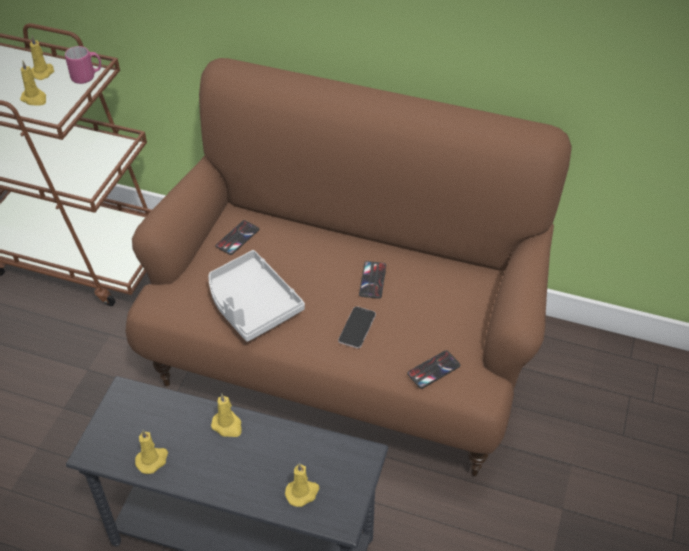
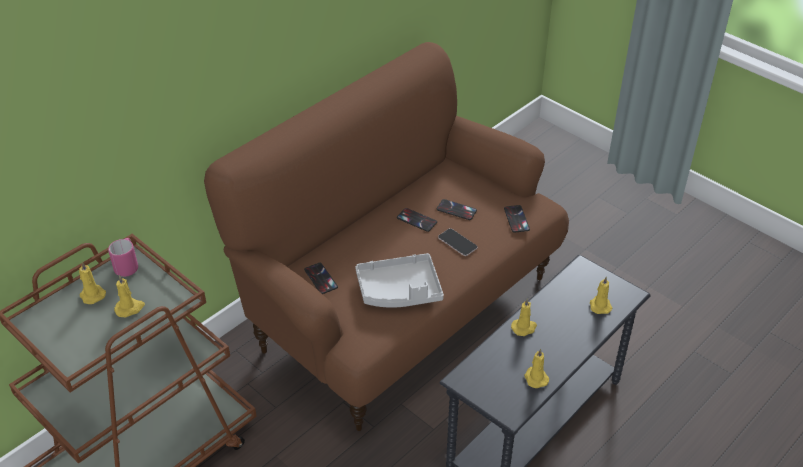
camera: 65 degrees left, 5 degrees down
none -> phone [436,199,477,220]

